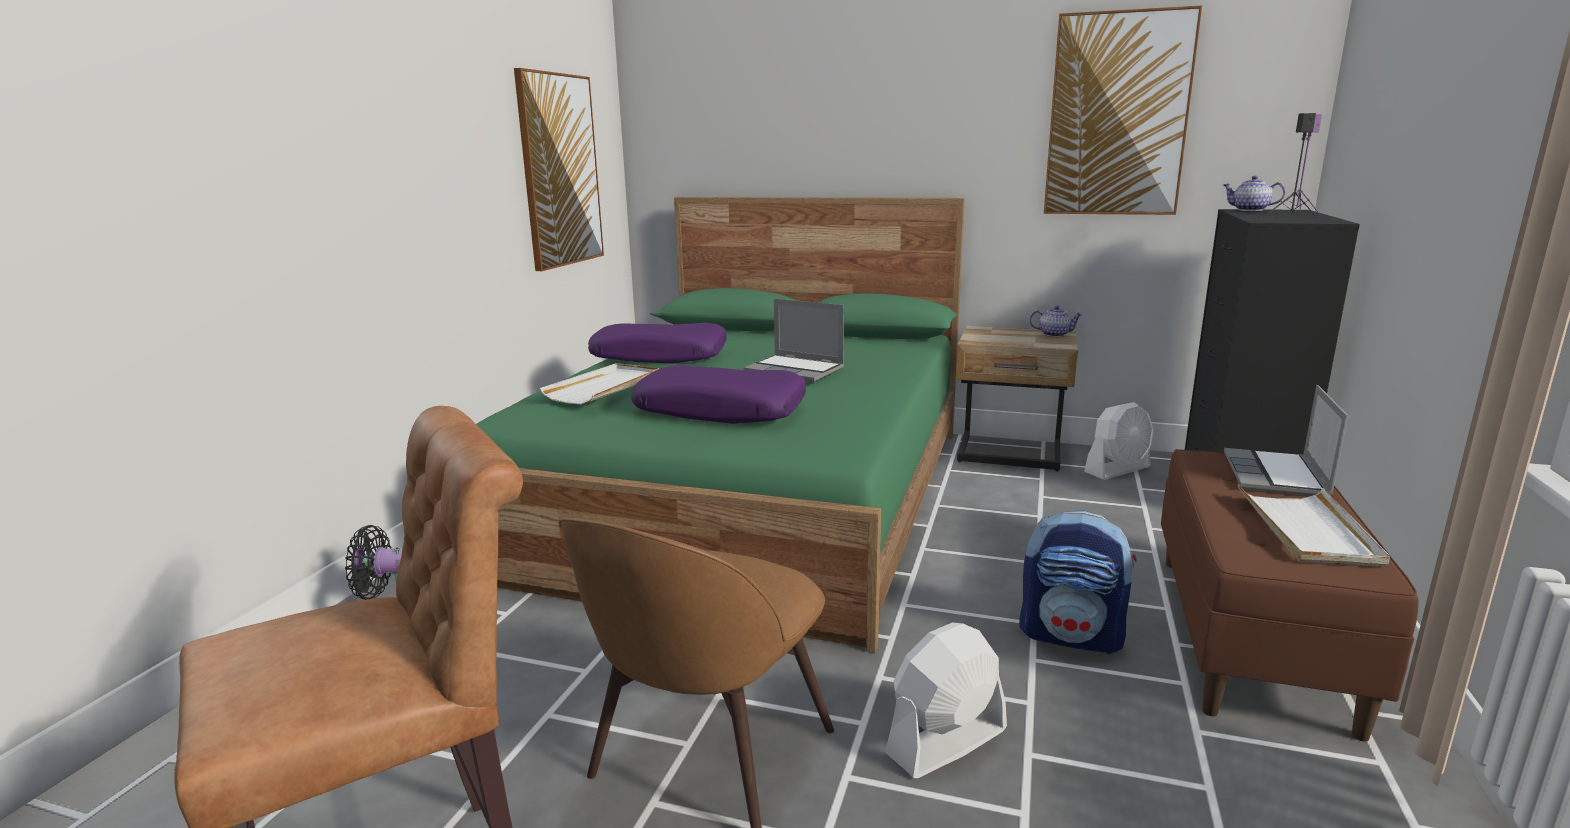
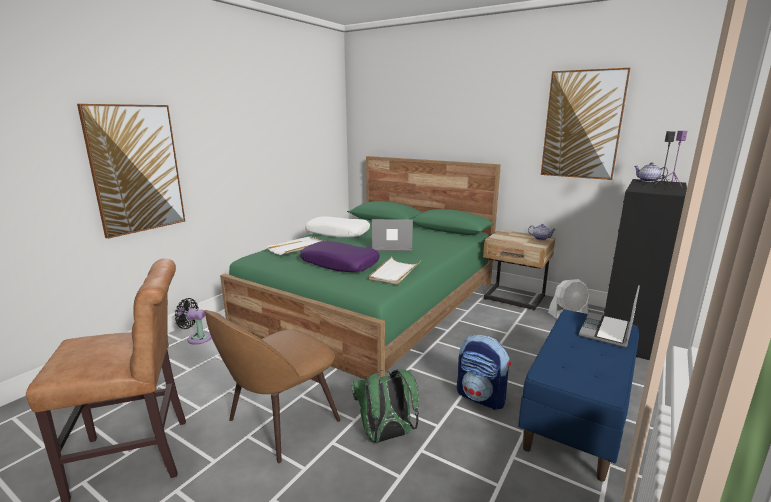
camera: 15 degrees right, 0 degrees up
picture [514,68,604,271] -> picture moved to [77,104,185,239]
purple pillow [588,323,726,363] -> white pillow [305,216,370,238]
laptop [744,299,844,383] -> laptop turned 135 degrees clockwise [372,219,413,251]
white fan [885,623,1007,778] -> green backpack [352,369,419,443]
brown bench [1161,449,1419,742] -> blue bench [518,309,639,482]
white tray [1238,484,1390,567] -> white tray moved to [369,257,421,285]

